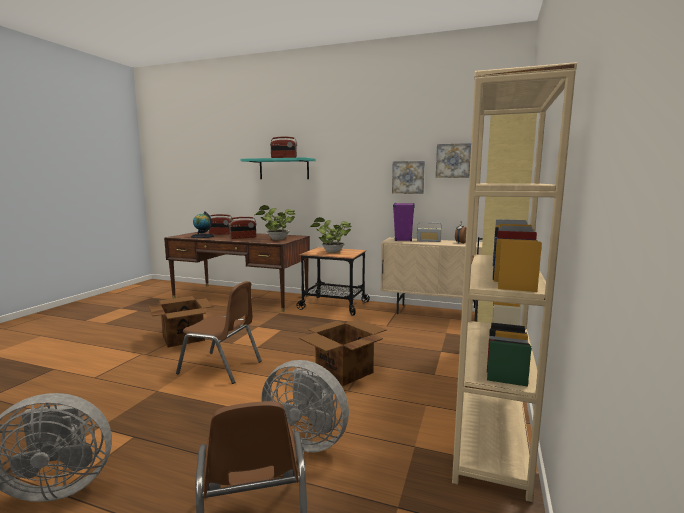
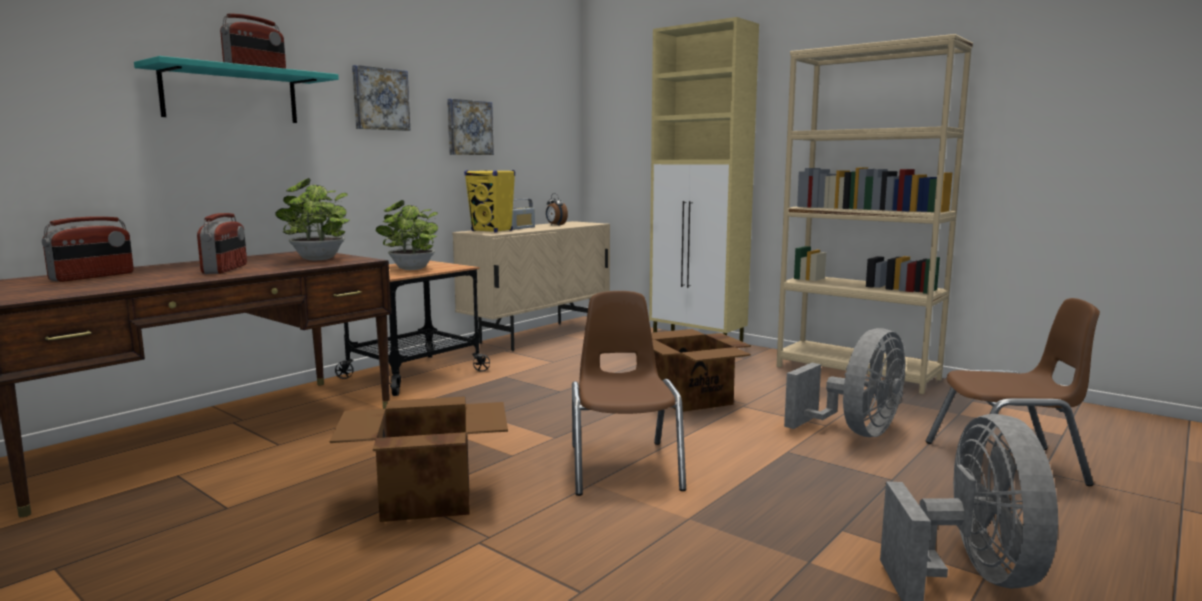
camera: 70 degrees left, 0 degrees up
brown chair [176,281,262,384] -> brown chair turned 45 degrees counterclockwise [572,291,686,496]
globe [191,211,214,238] -> none
purple speaker [393,203,415,242] -> yellow speaker [464,170,515,233]
picture [436,143,471,178] -> picture moved to [352,65,410,131]

